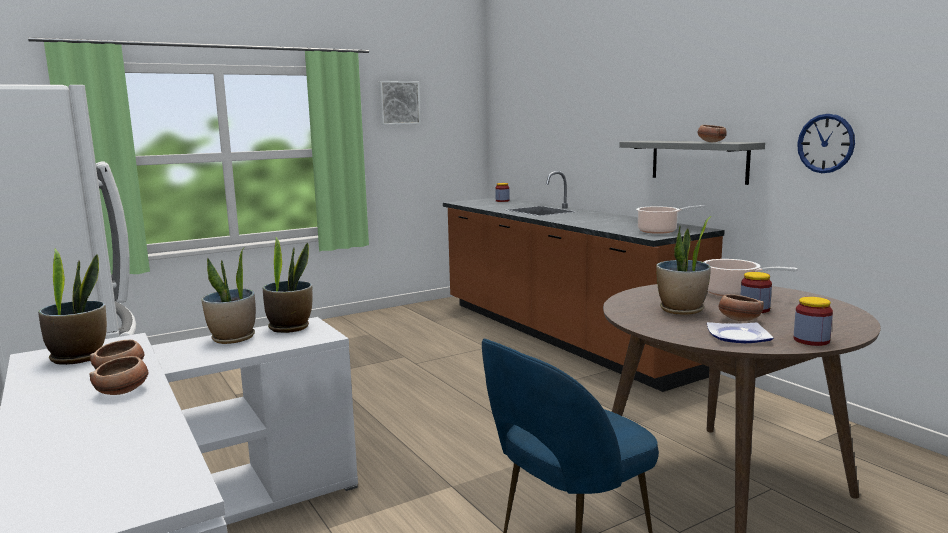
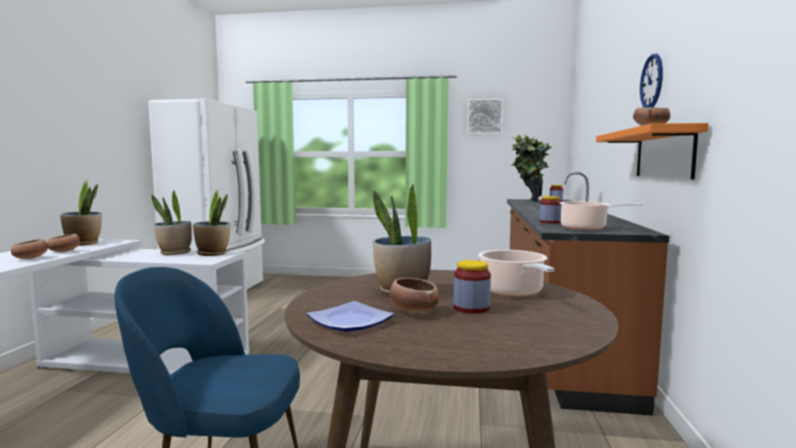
camera: 40 degrees right, 5 degrees down
grey shelf [619,141,765,185] -> orange shelf [596,123,708,180]
jar [794,297,833,346] -> jar moved to [540,196,561,224]
wall clock [797,114,855,173] -> wall clock moved to [640,54,663,107]
none -> potted plant [512,135,551,202]

